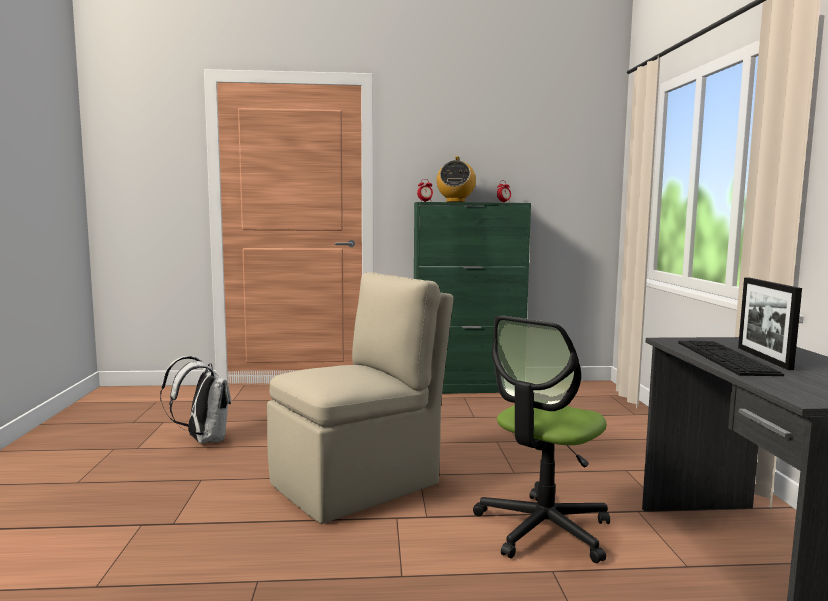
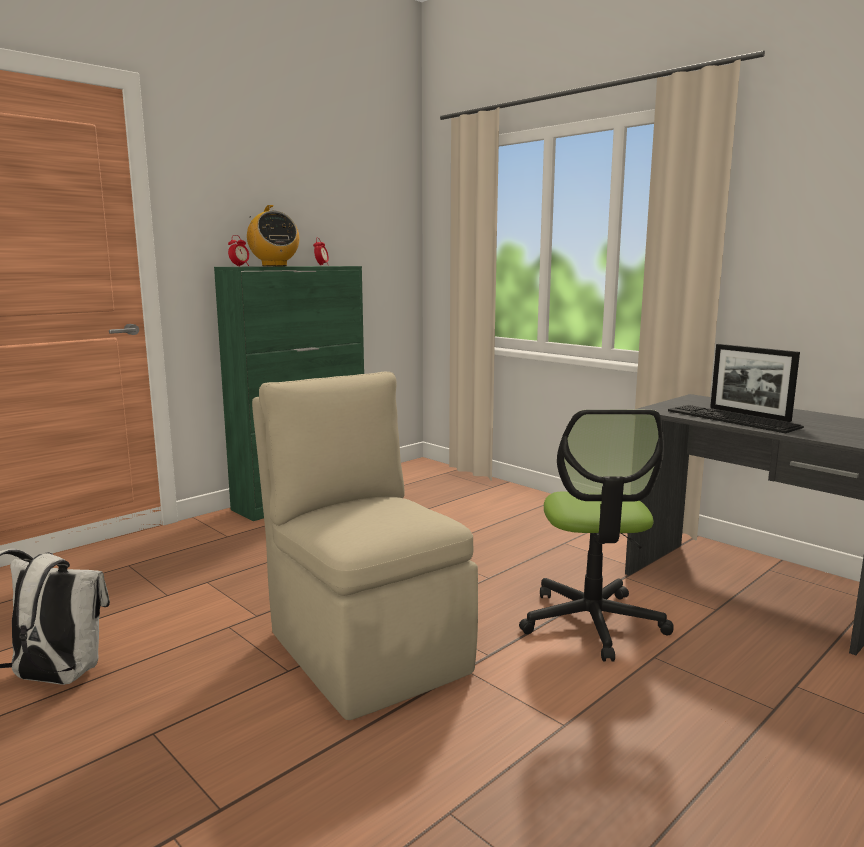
camera: 40 degrees left, 5 degrees up
beige chair [267,272,454,524] -> beige chair turned 45 degrees counterclockwise [252,372,478,720]

